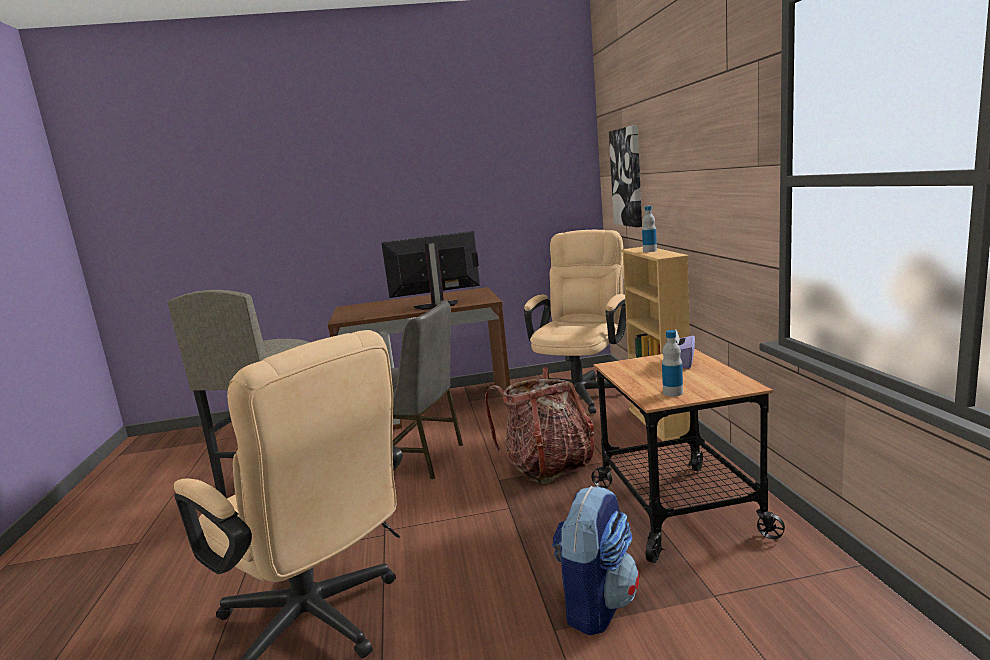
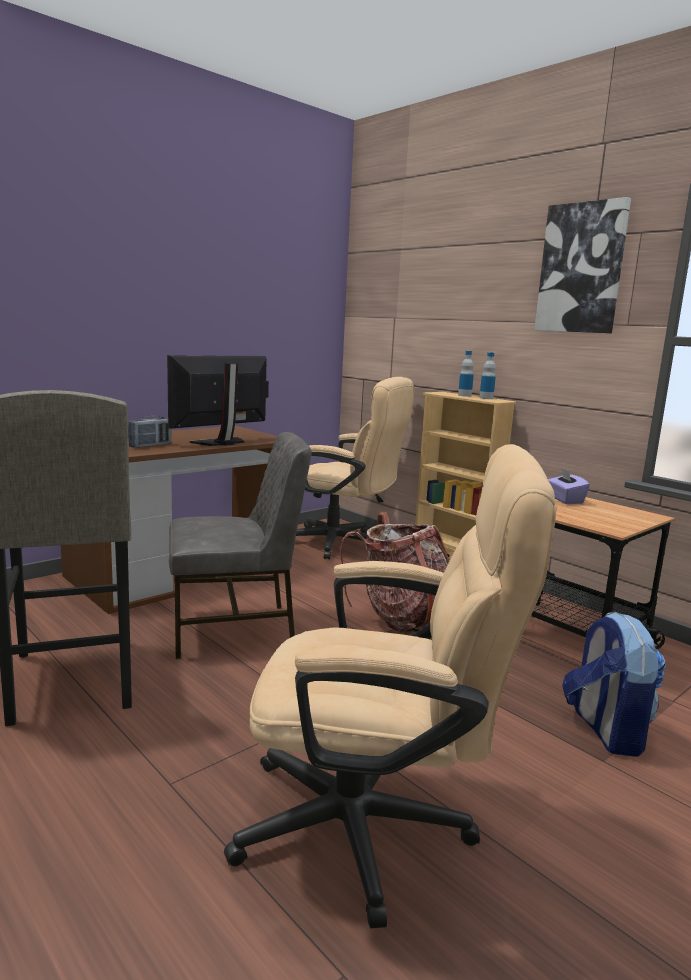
camera: 35 degrees left, 0 degrees up
beige office chair [524,230,626,414] -> beige office chair turned 120 degrees clockwise [296,377,414,560]
picture [609,125,642,227] -> picture moved to [534,197,631,333]
bottle [662,330,683,397] -> bottle moved to [479,352,496,399]
none -> radio [128,416,172,448]

